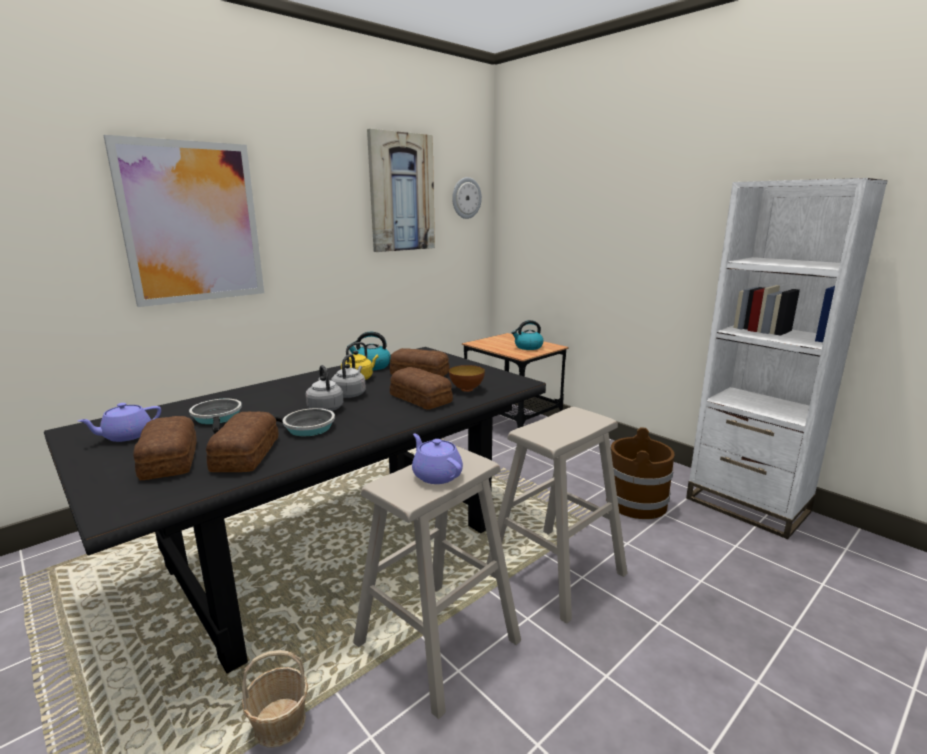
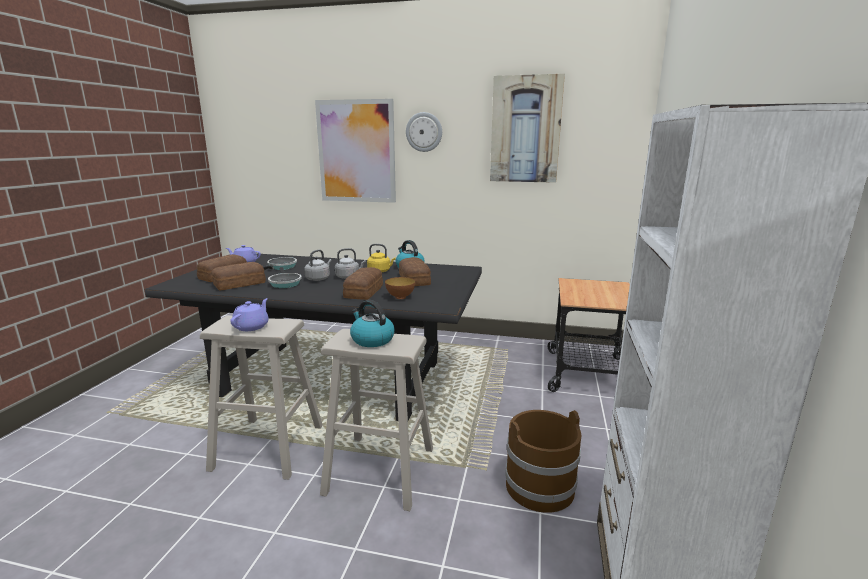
camera: 55 degrees right, 0 degrees up
basket [242,650,308,748] -> none
wall clock [452,177,482,219] -> wall clock moved to [406,112,442,152]
kettle [511,320,544,350] -> kettle moved to [350,300,395,347]

